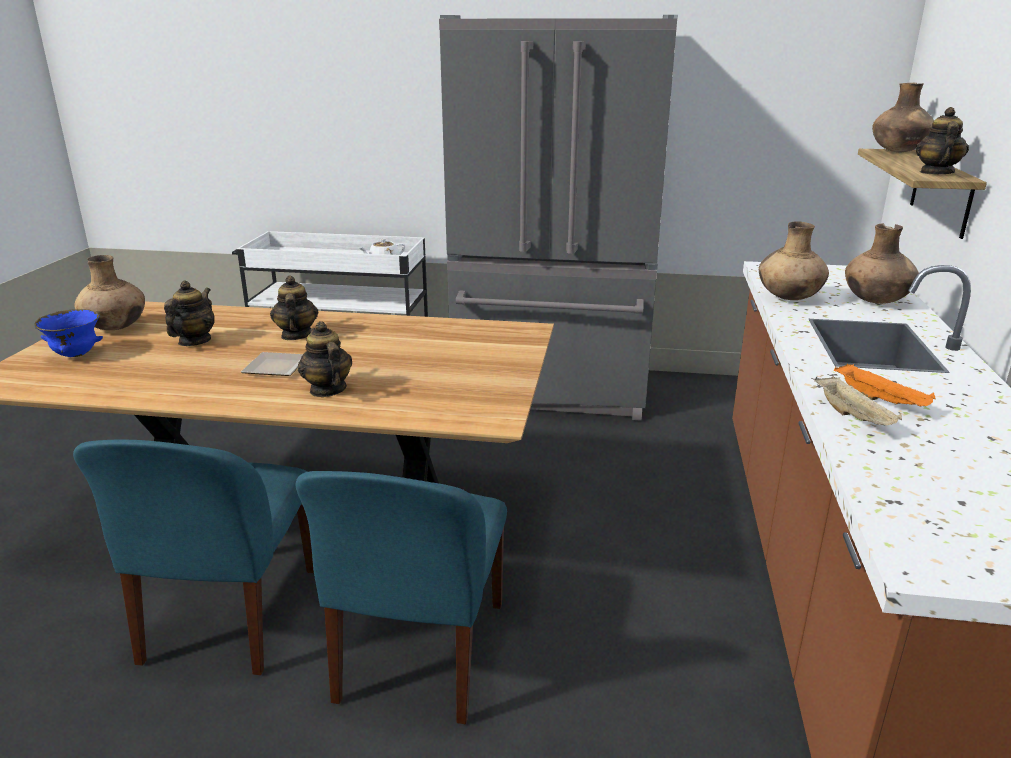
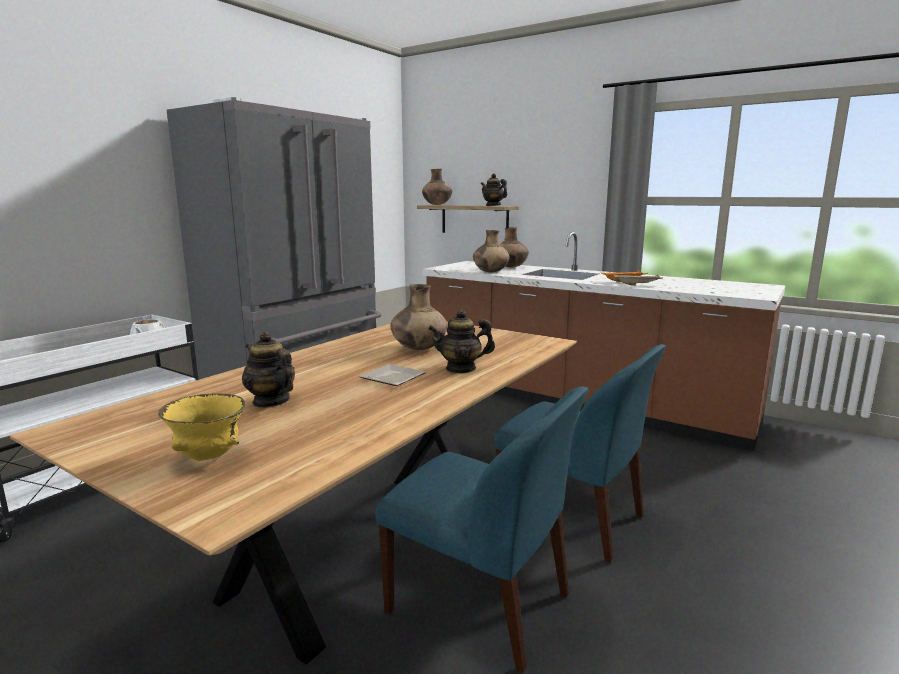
camera: 65 degrees left, 10 degrees down
blue bowl [34,309,103,357] -> yellow bowl [158,393,245,461]
brown vase [74,255,145,330] -> brown vase moved to [390,284,447,350]
teapot [270,276,319,340] -> none

